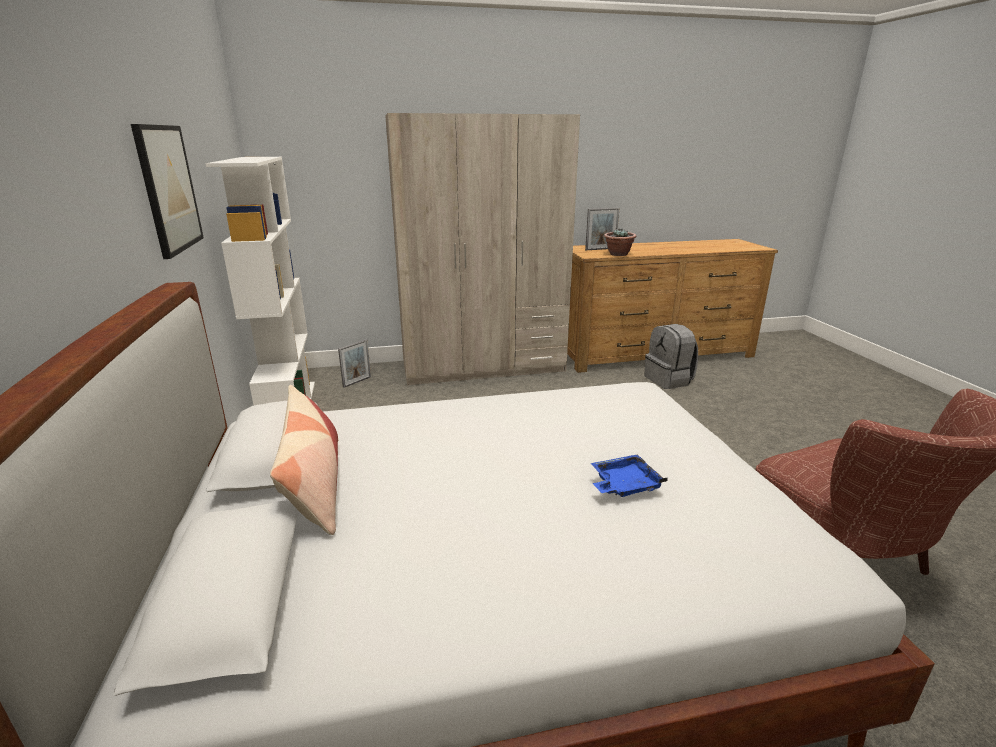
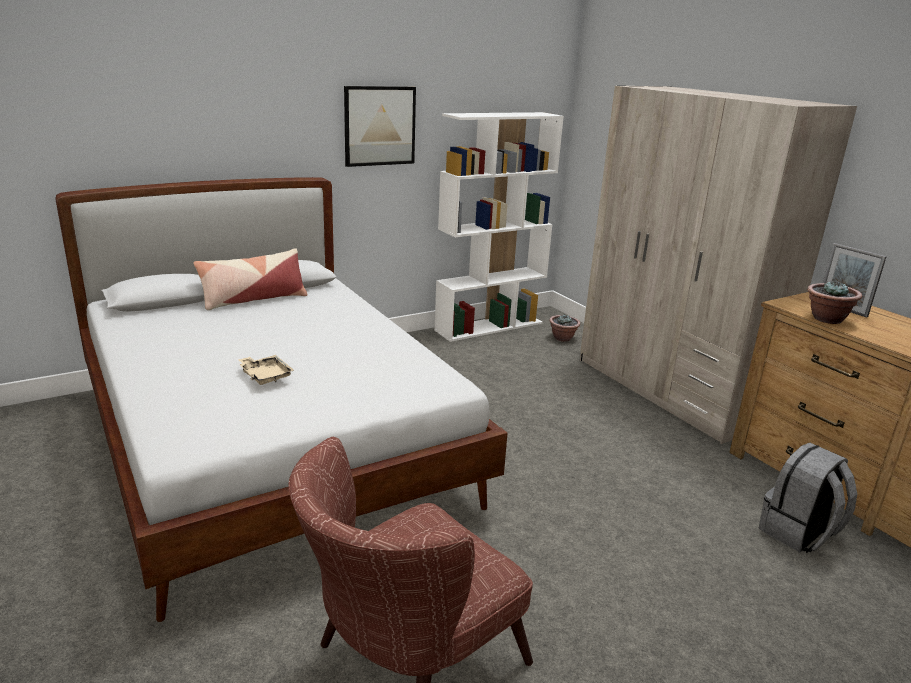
camera: 70 degrees right, 0 degrees up
picture frame [338,339,371,388] -> potted plant [549,315,581,342]
blue tray [591,454,668,497] -> beige tray [238,355,294,385]

